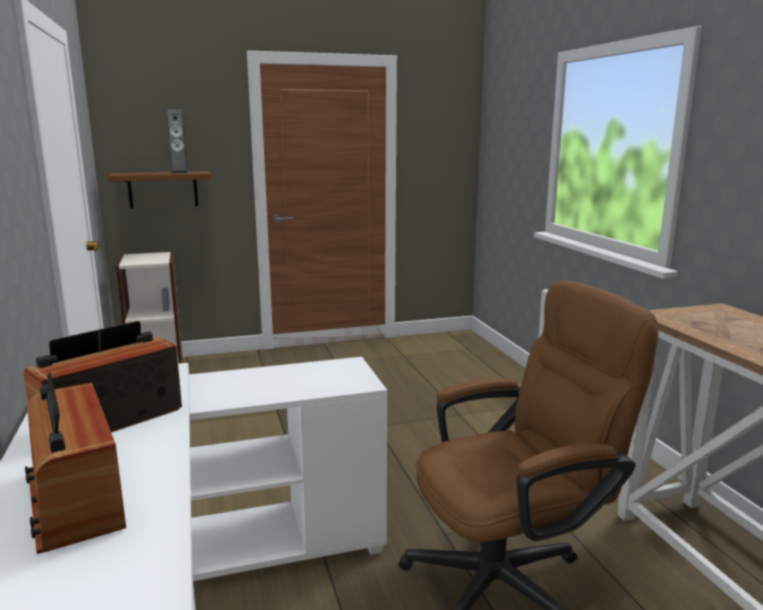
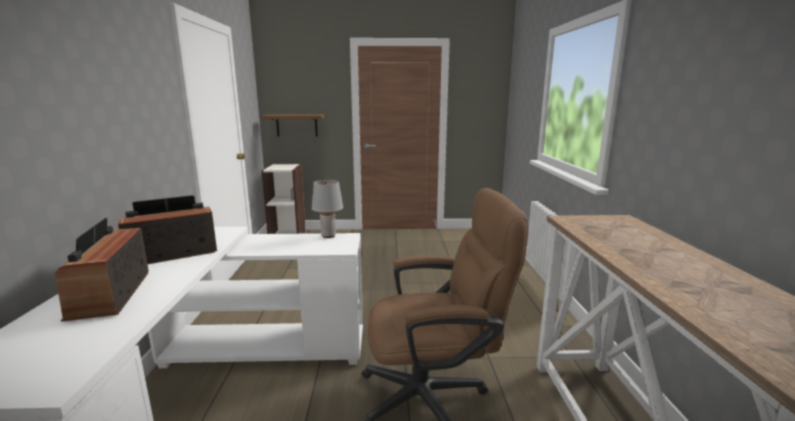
camera: 15 degrees right, 0 degrees up
speaker [167,109,189,173] -> none
none -> grey table lamp [312,180,343,238]

